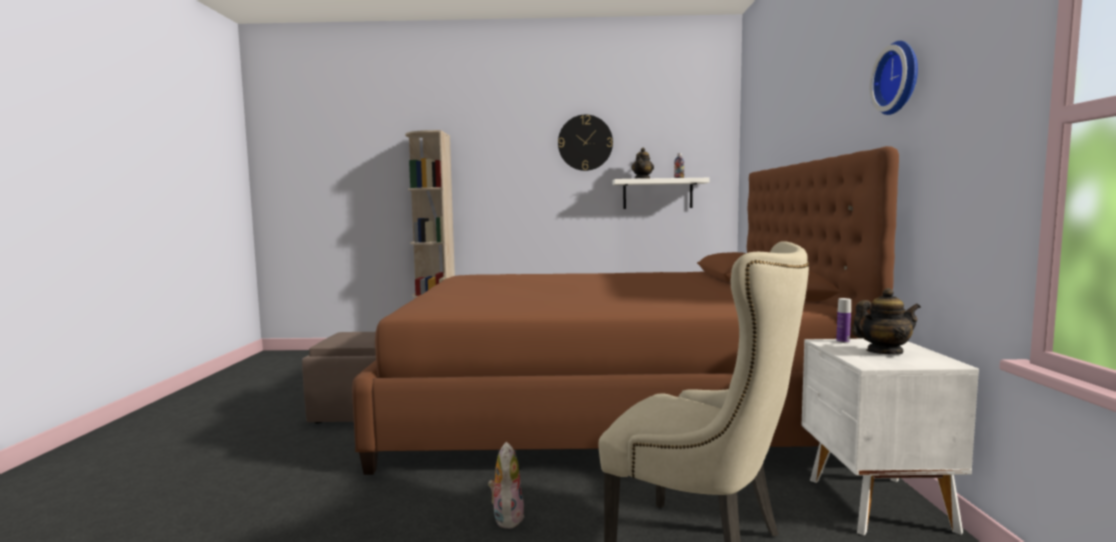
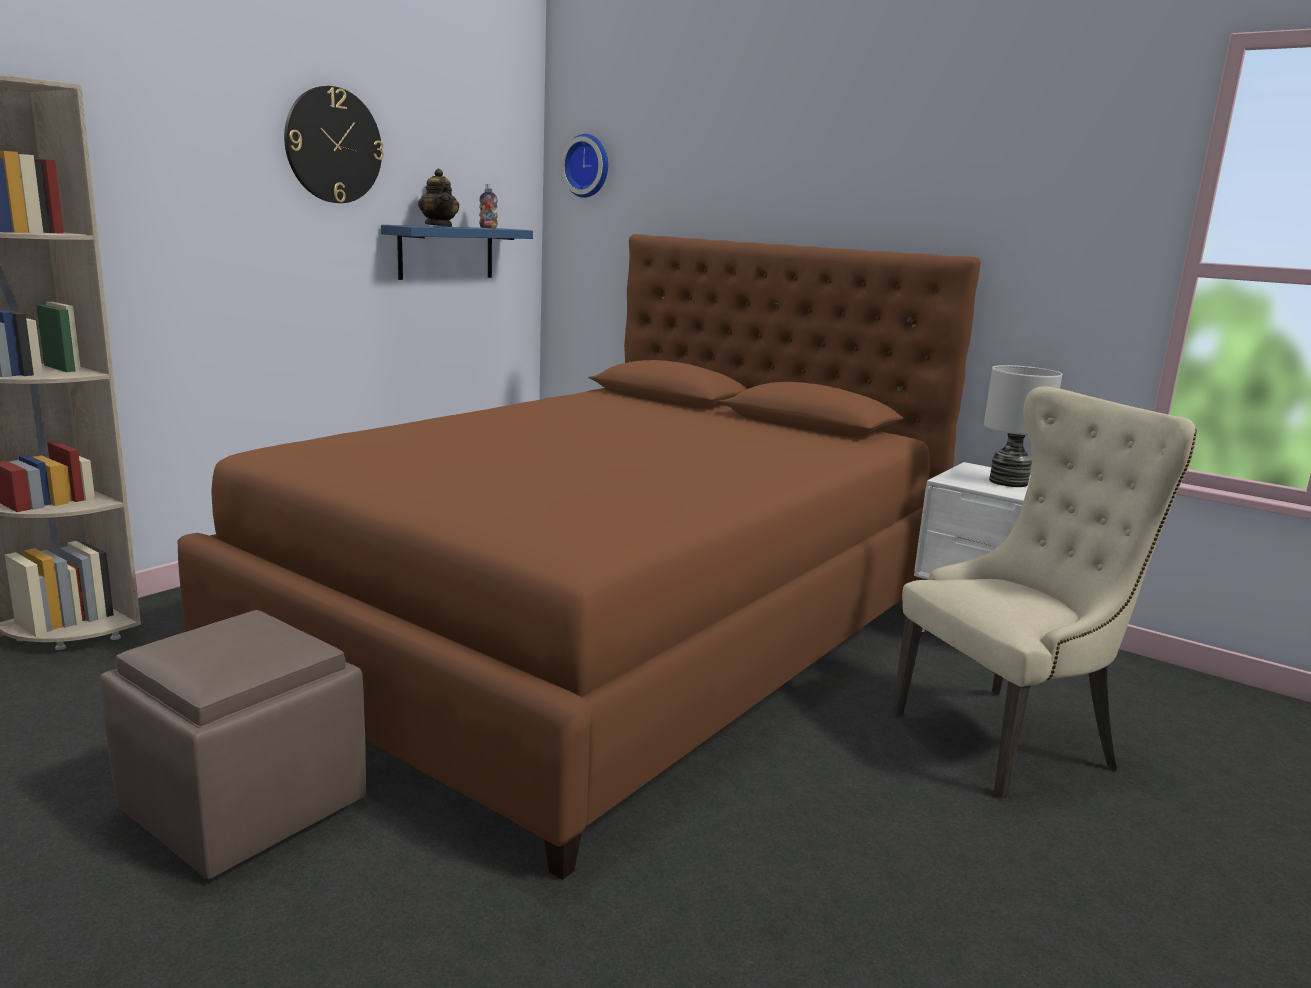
camera: 55 degrees left, 10 degrees up
plush toy [488,442,524,529] -> none
white shelf [613,178,710,209] -> blue shelf [381,225,533,280]
bottle [836,298,851,343] -> none
teapot [852,288,921,355] -> grey table lamp [984,365,1062,487]
wall clock [870,41,918,115] -> wall clock moved to [561,134,608,198]

